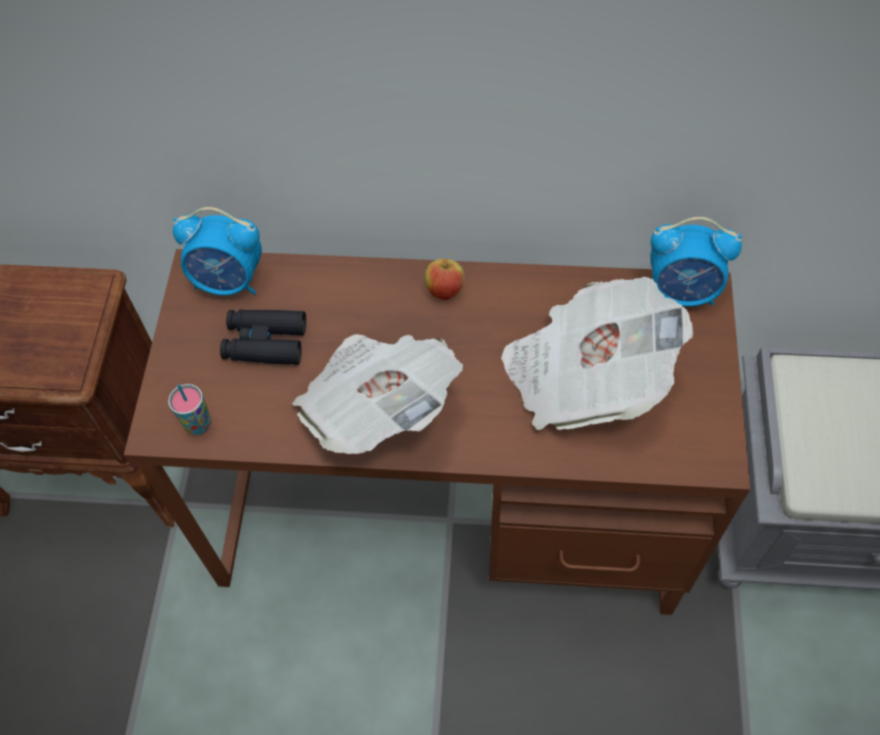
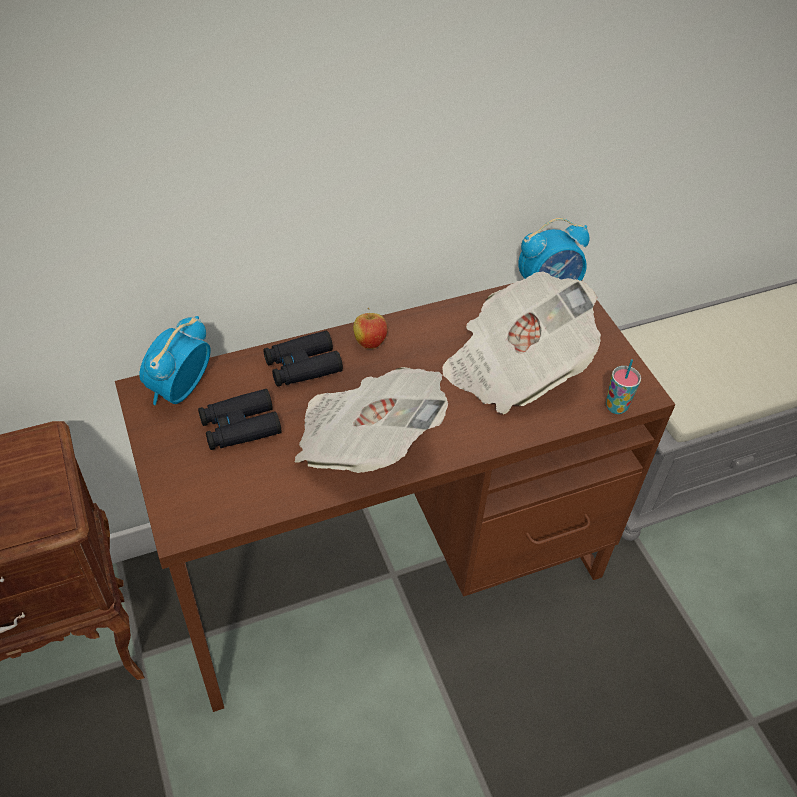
camera: 30 degrees left, 10 degrees down
cup [168,384,211,435] -> cup moved to [606,359,641,414]
alarm clock [173,207,262,295] -> alarm clock turned 135 degrees clockwise [139,316,211,405]
none -> black binoculars [263,330,343,387]

